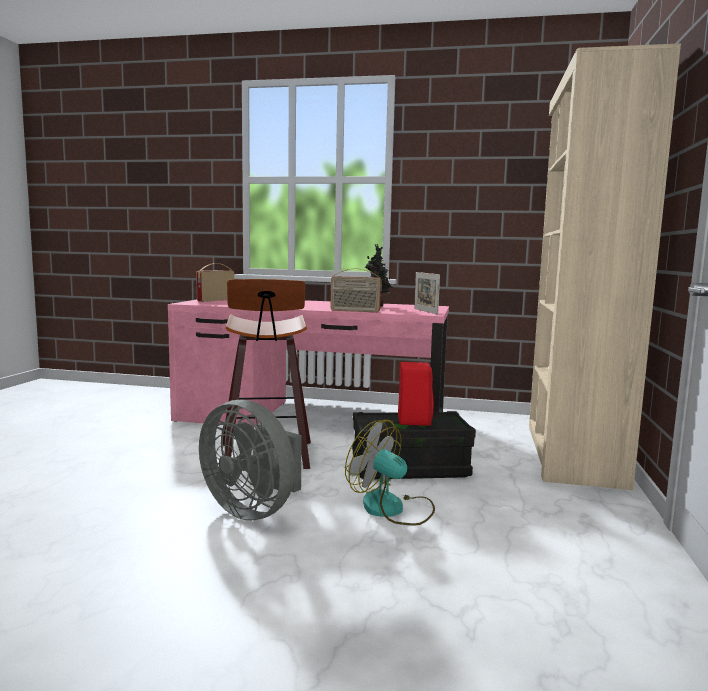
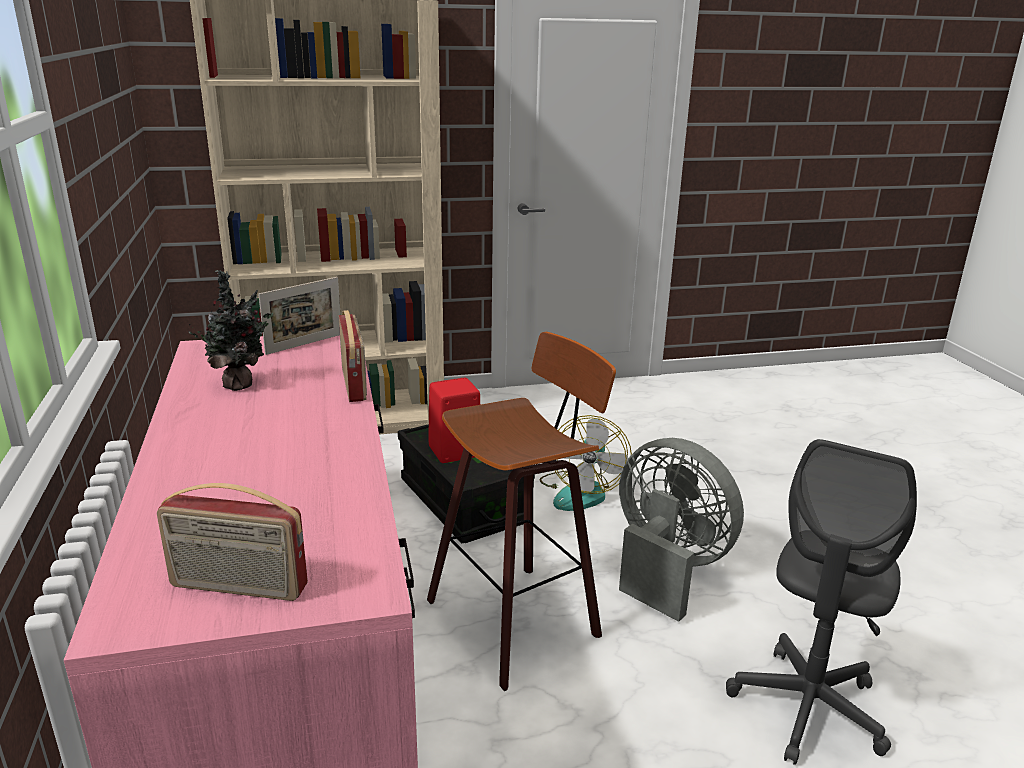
camera: 115 degrees left, 15 degrees up
grey fan [199,399,302,520] -> grey fan turned 60 degrees counterclockwise [619,438,744,622]
none -> grey office chair [726,439,917,765]

